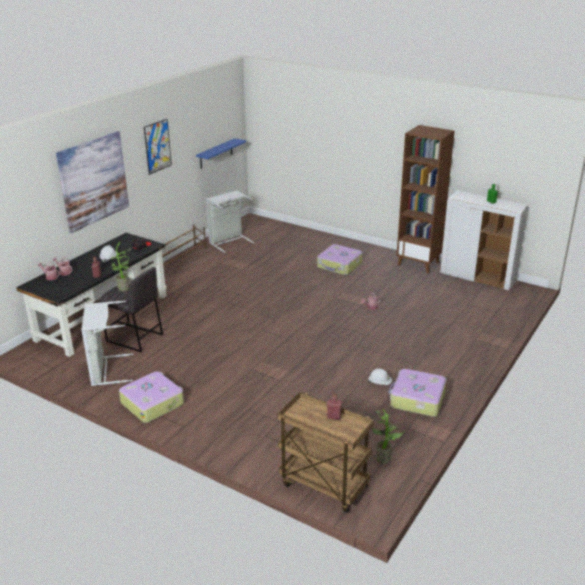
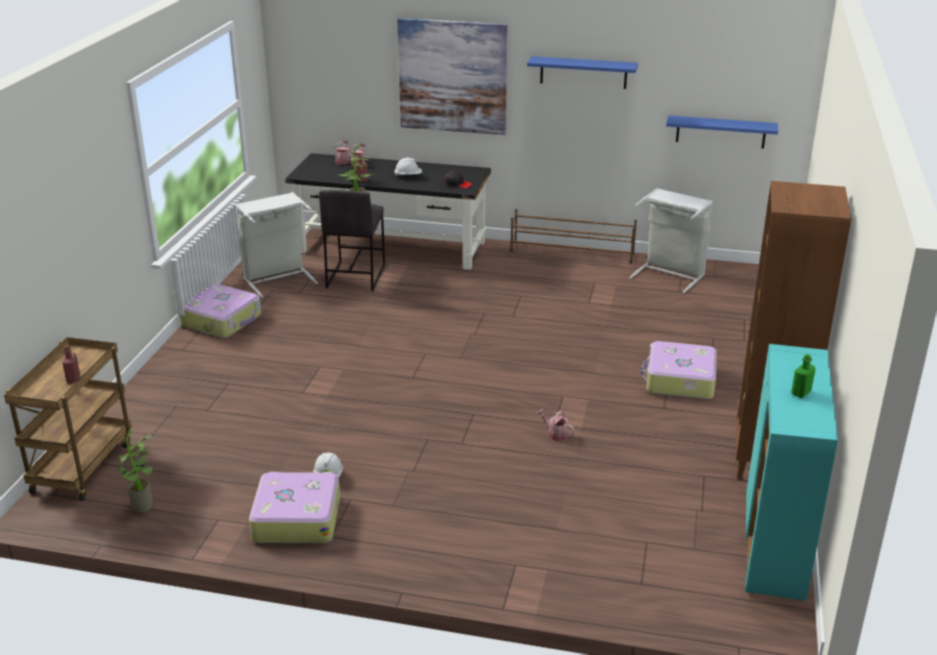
camera: 70 degrees right, 0 degrees up
picture [144,119,172,175] -> blue shelf [527,56,638,89]
white cabinet [440,190,528,291] -> turquoise cabinet [745,344,838,601]

